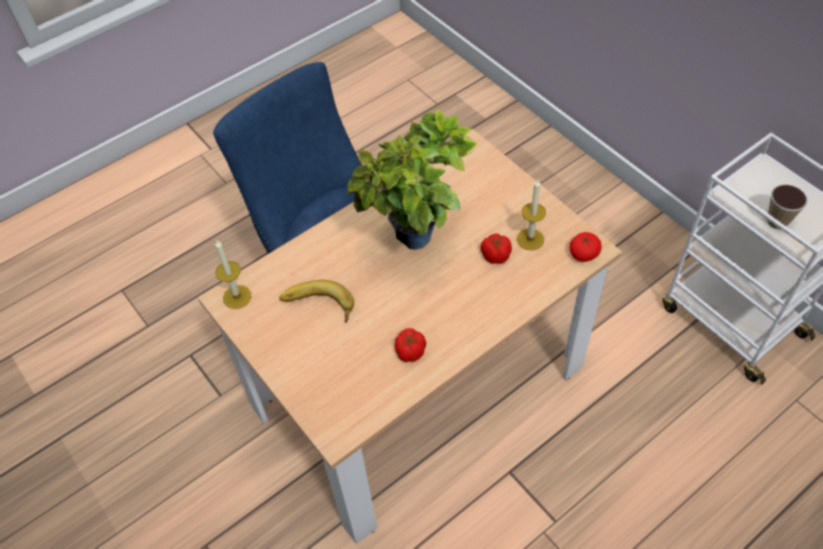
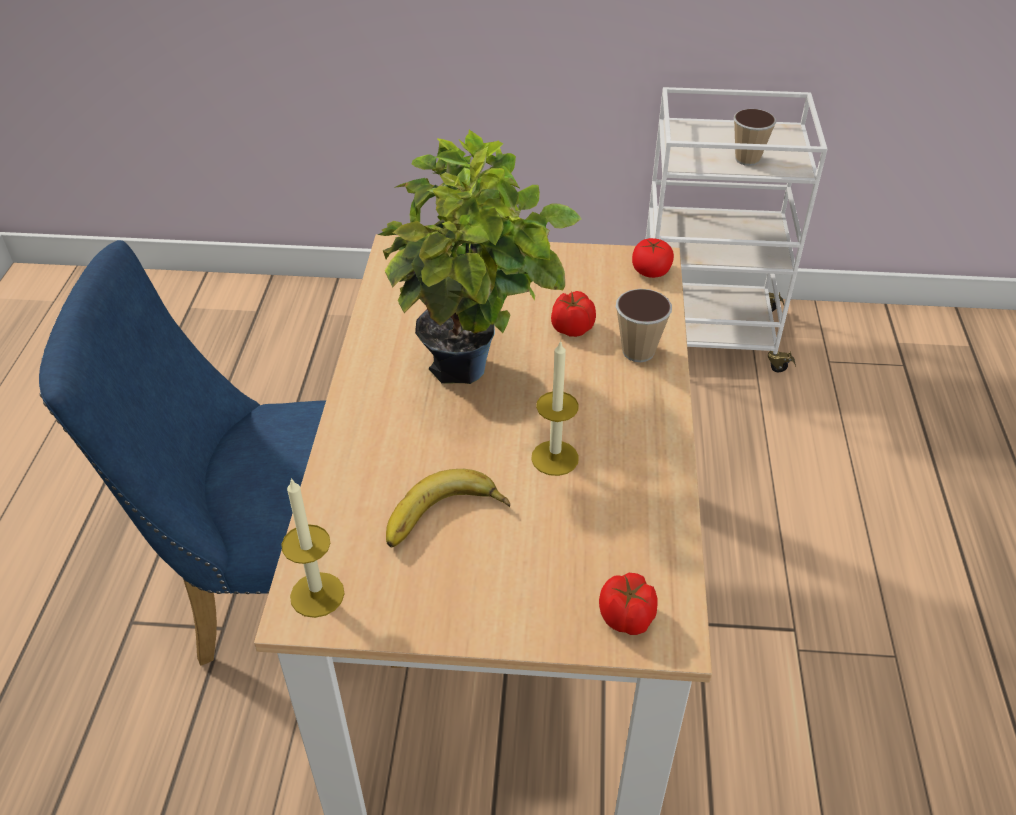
camera: 50 degrees left, 10 degrees down
tomato [395,328,426,362] -> tomato moved to [599,573,658,635]
candle [517,180,546,250] -> candle moved to [531,340,579,476]
none -> cup [616,289,672,362]

